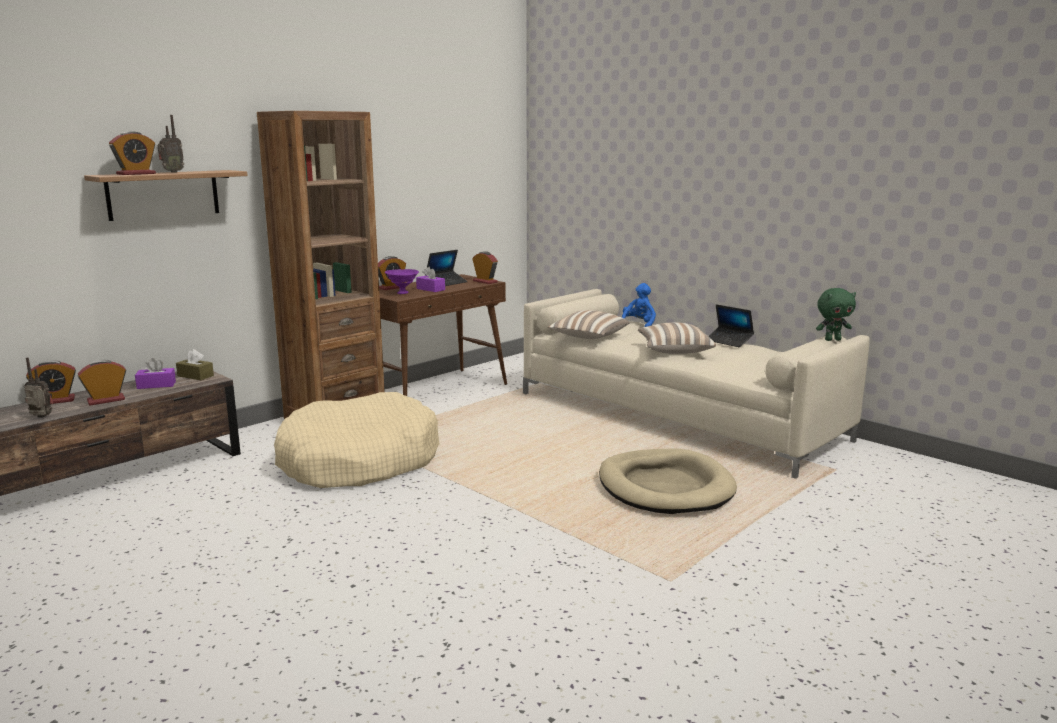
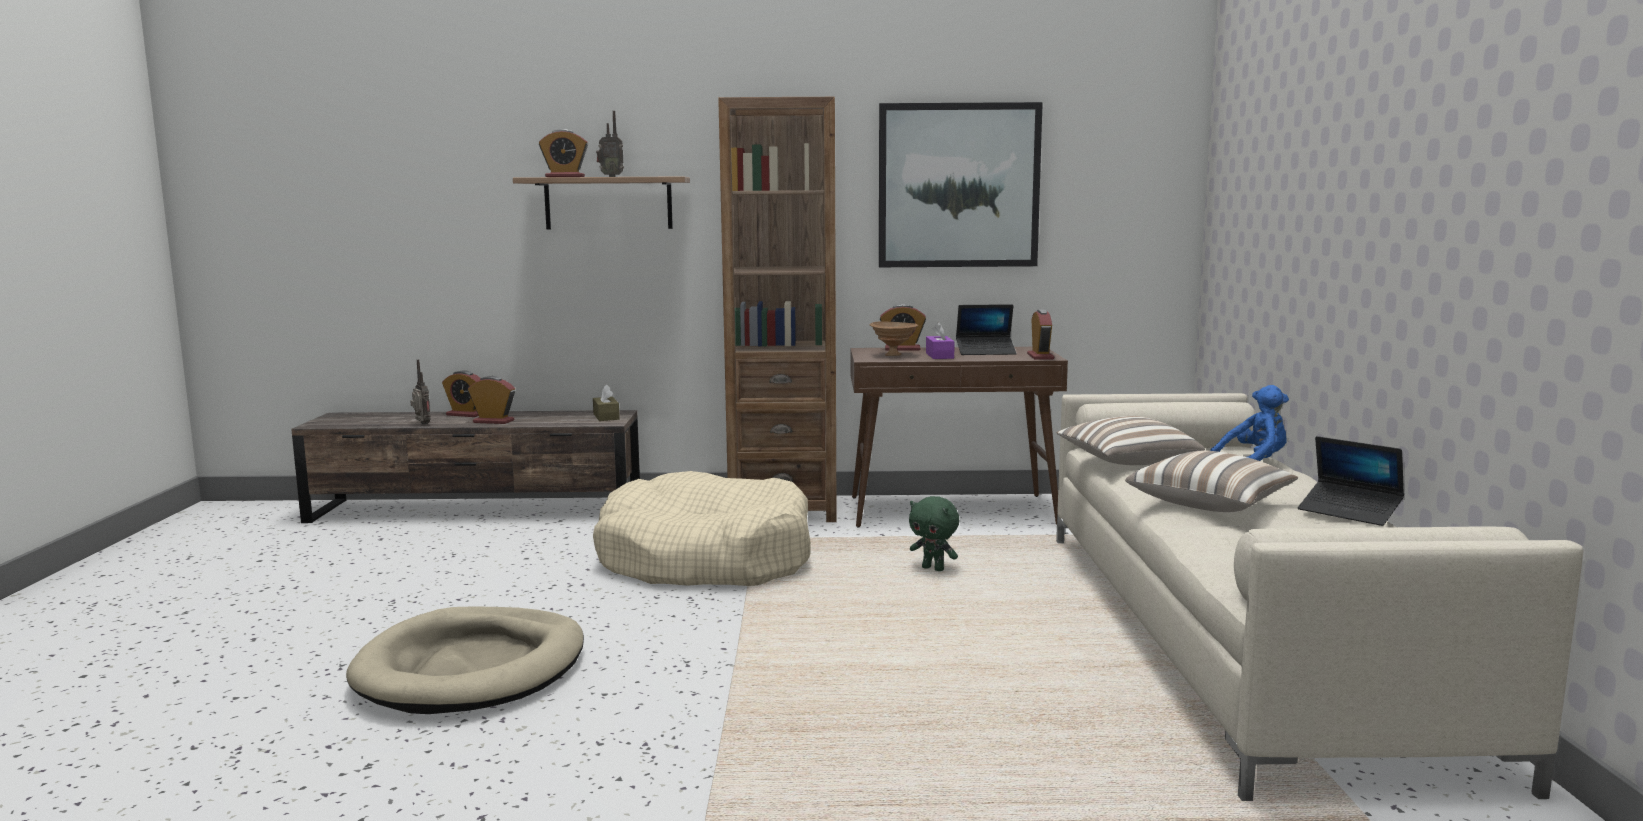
camera: 45 degrees right, 5 degrees down
purple tissue box [135,358,176,389] -> none
purple bowl [385,269,419,294] -> brown bowl [870,321,918,356]
beige dog bed [599,449,737,514] -> beige dog bed moved to [346,606,584,714]
laptop [708,304,754,347] -> laptop turned 45 degrees counterclockwise [1298,436,1404,526]
green plush toy [816,288,856,341] -> green plush toy moved to [909,496,959,571]
none -> picture [879,102,1043,267]

